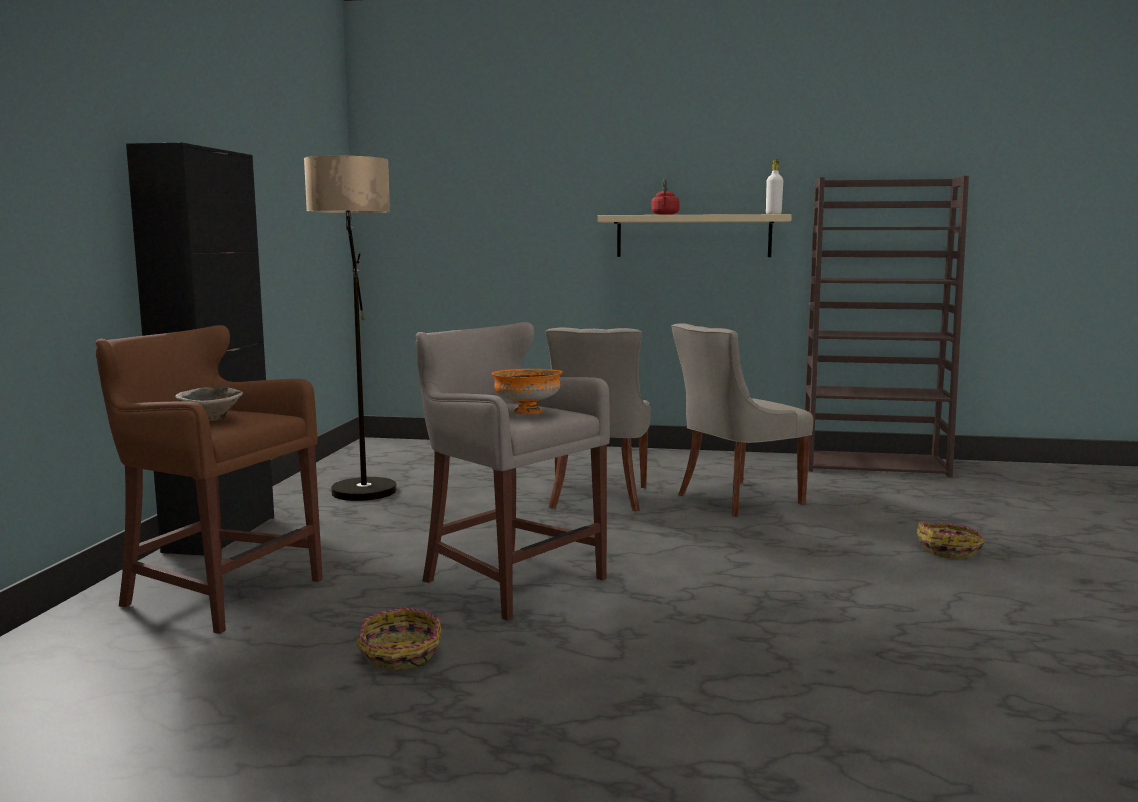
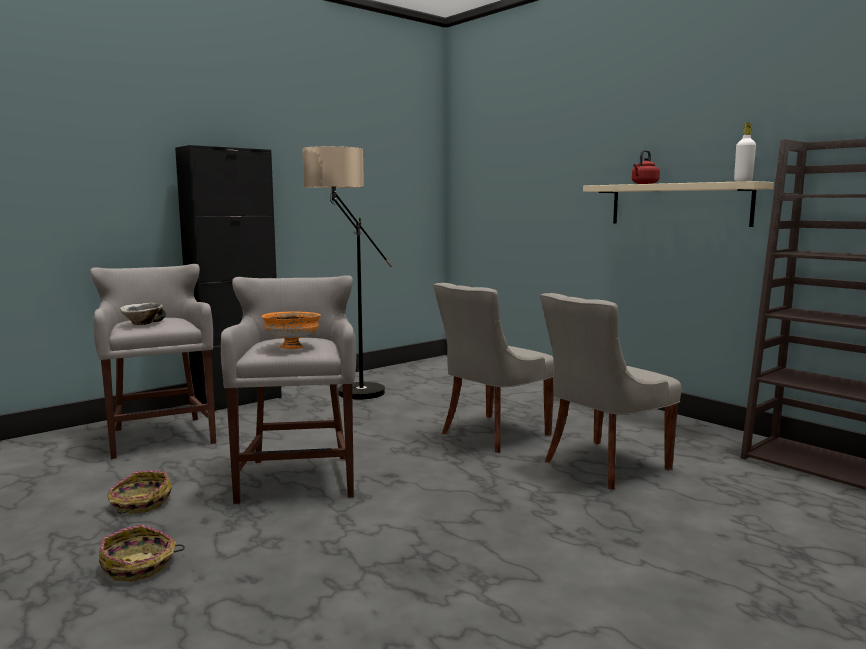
camera: 40 degrees right, 0 degrees up
brown stool [95,325,323,634] -> grey stool [90,264,216,459]
grey chair [671,323,814,517] -> grey chair turned 45 degrees counterclockwise [540,293,681,489]
basket [917,521,984,558] -> basket moved to [99,524,185,582]

